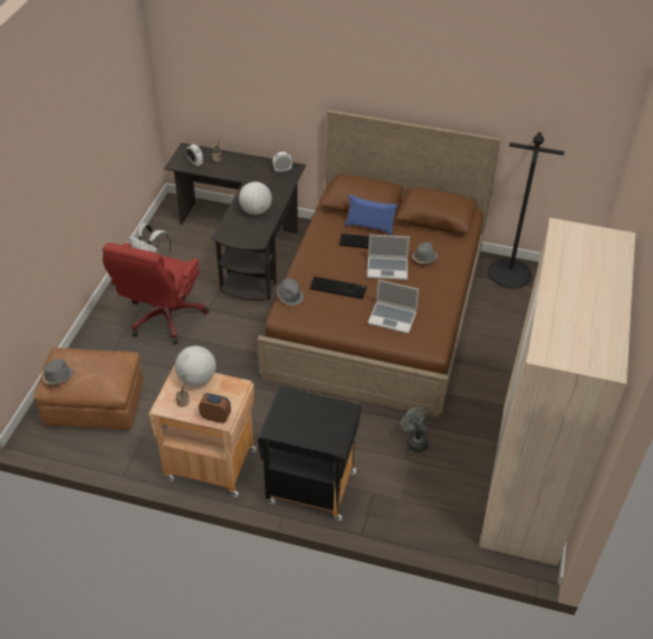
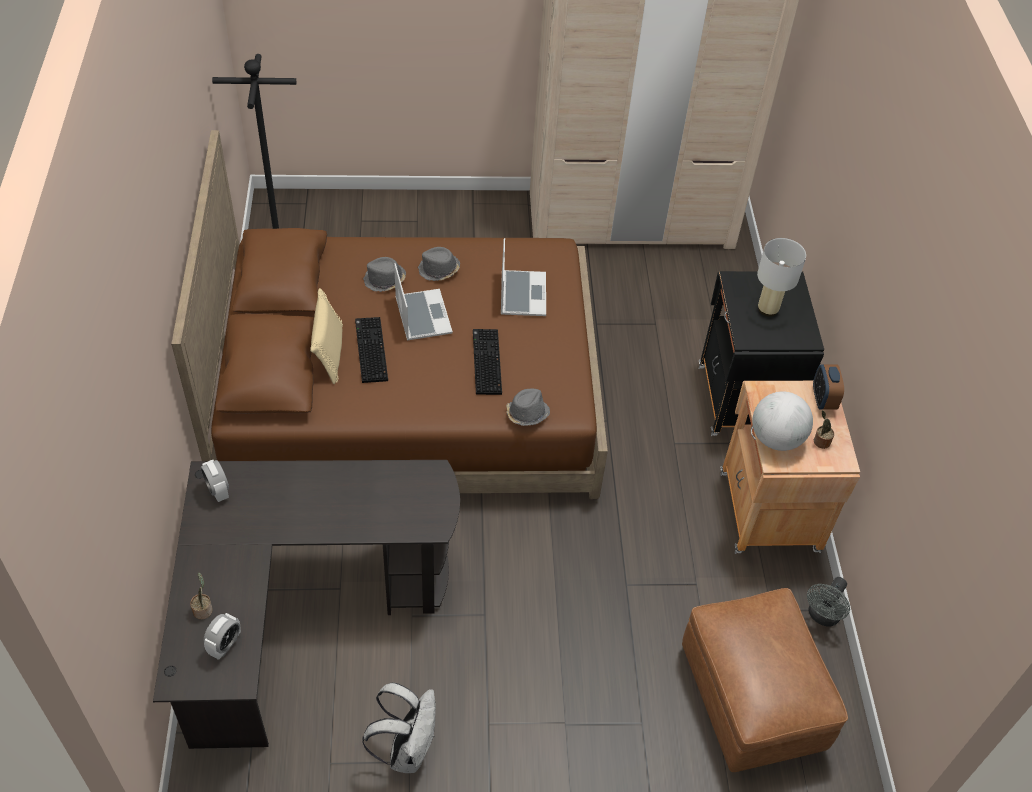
camera: 110 degrees left, 5 degrees up
grey hat [43,359,73,385] -> grey hat moved to [418,247,460,281]
red office chair [103,243,209,344] -> none
globe [239,182,272,215] -> none
blue pillow [345,194,398,235] -> beige pillow [310,288,343,384]
grey fan [401,407,429,452] -> grey fan moved to [807,577,850,627]
none -> white table lamp [757,238,806,317]

